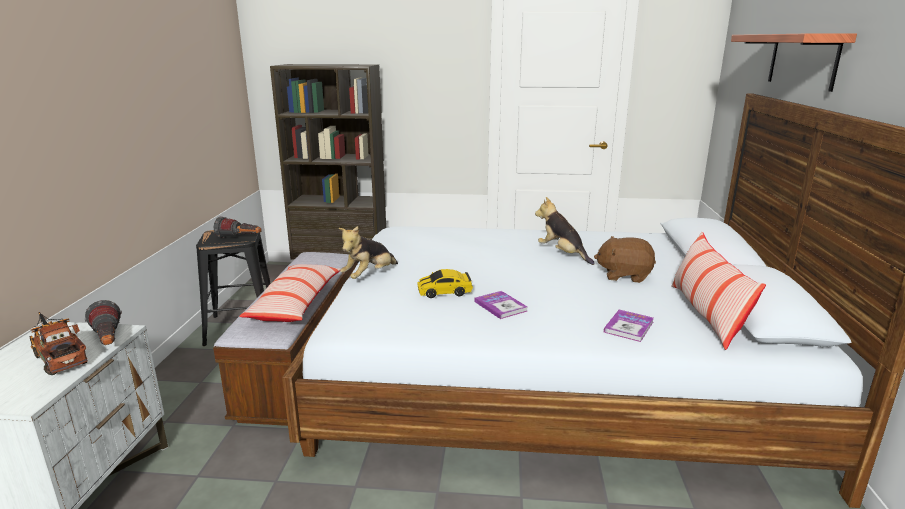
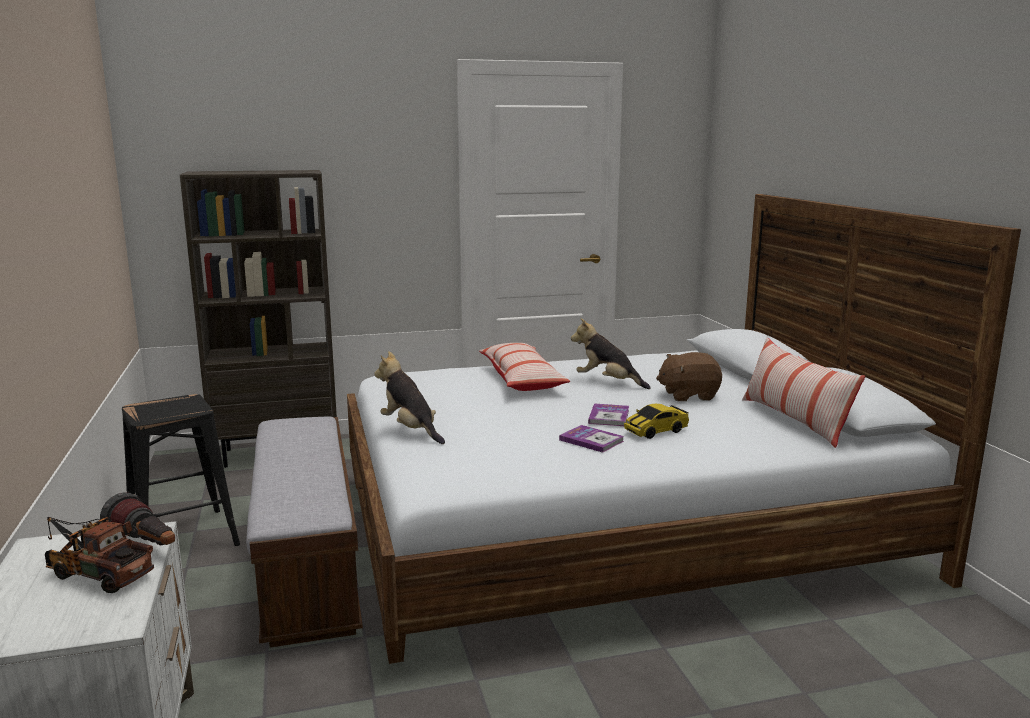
camera: 20 degrees left, 5 degrees down
flashlight [214,217,262,238] -> none
pillow [239,264,341,322] -> pillow moved to [479,343,570,391]
plush toy [339,226,398,279] -> plush toy turned 120 degrees clockwise [374,351,445,444]
toy car [417,269,473,298] -> toy car moved to [624,404,689,439]
book [604,310,654,342] -> book moved to [588,403,629,426]
shelf [731,34,857,92] -> none

